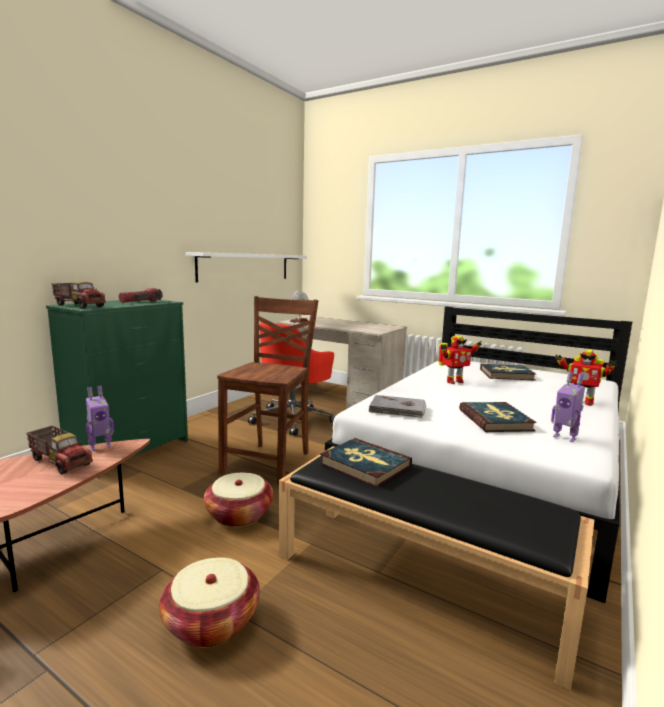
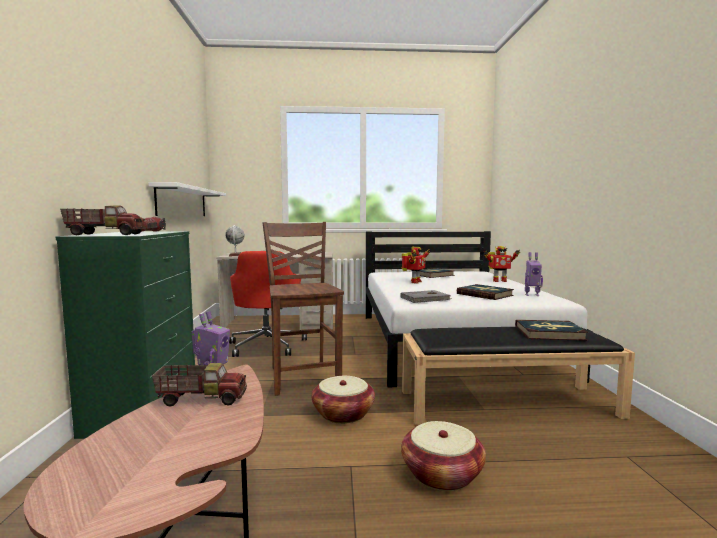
camera: 35 degrees left, 5 degrees down
book [320,438,412,488] -> book moved to [515,320,588,341]

